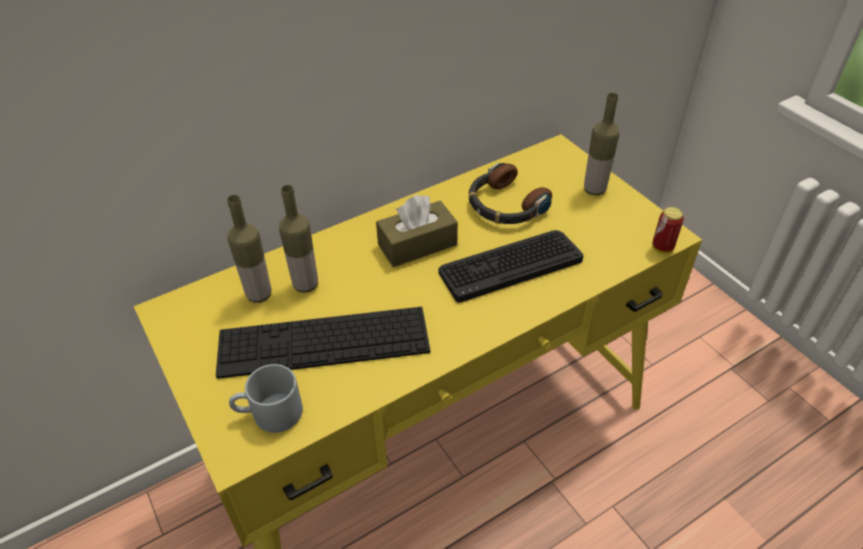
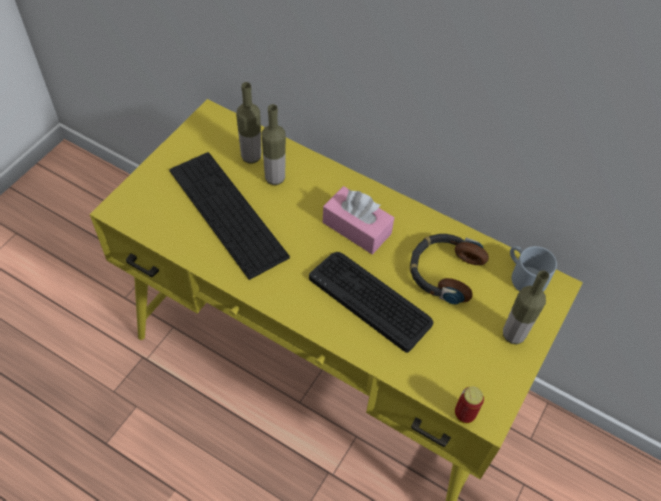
camera: 60 degrees right, 10 degrees up
grey mug [229,364,303,433] -> grey mug moved to [510,246,557,292]
brown tissue box [376,195,458,267] -> pink tissue box [323,186,394,254]

